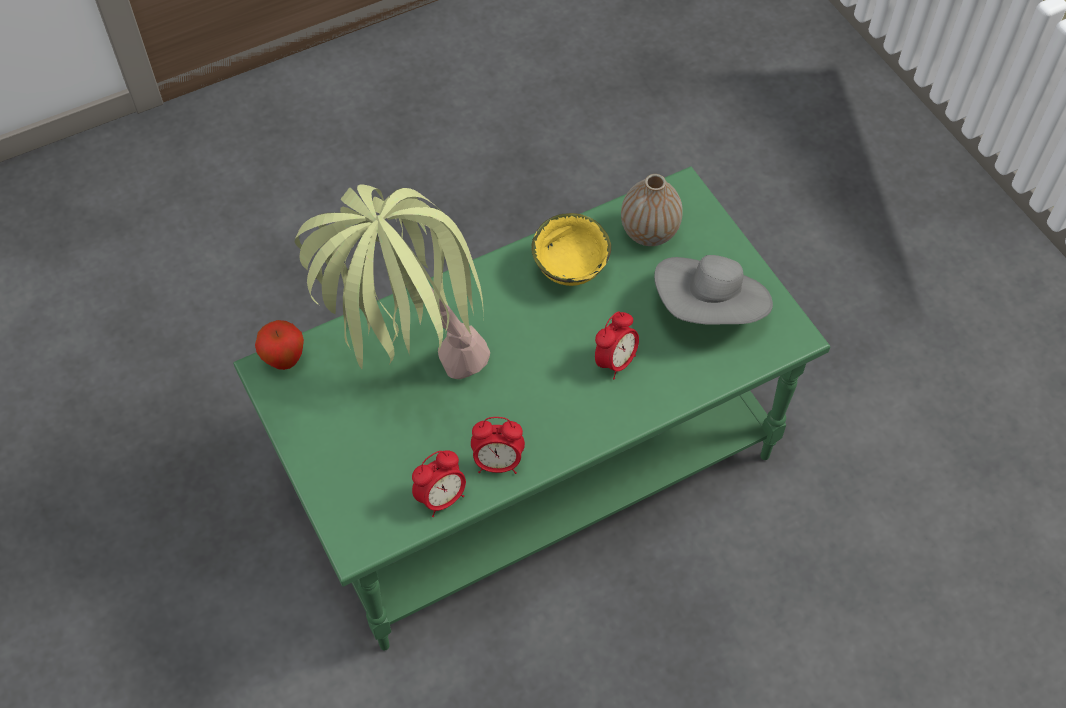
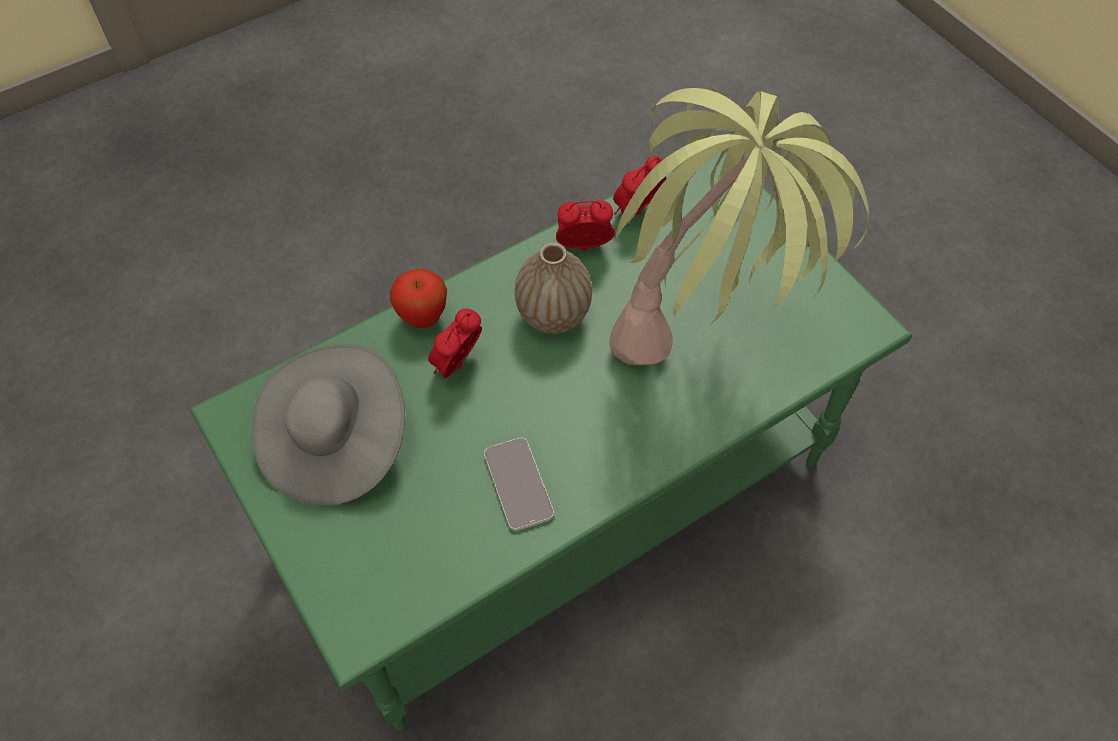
camera: 175 degrees right, 0 degrees up
apple [255,320,304,370] -> apple moved to [390,269,447,328]
yellow bowl [531,213,611,286] -> phone [484,438,554,531]
vase [621,174,683,246] -> vase moved to [515,243,592,334]

